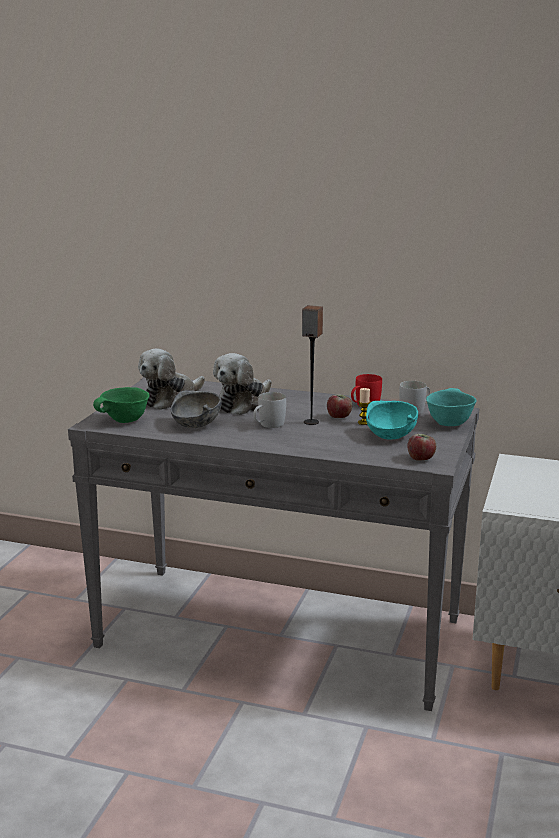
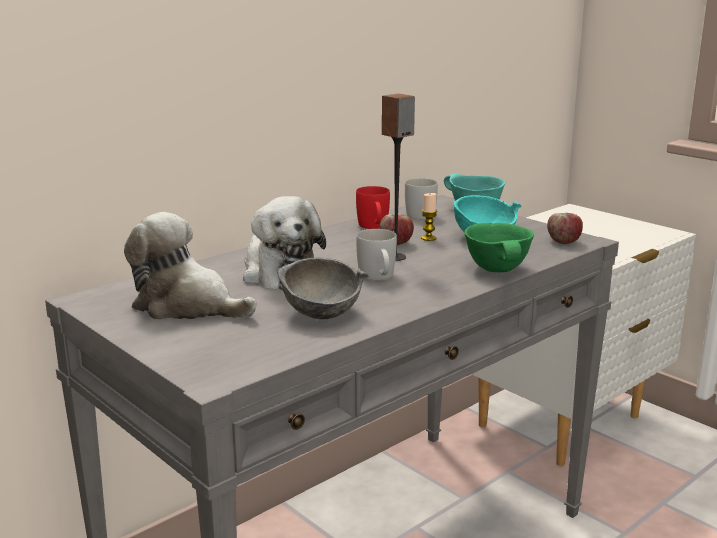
camera: 60 degrees left, 0 degrees up
green bowl [93,387,150,423] -> green bowl moved to [464,223,534,272]
plush toy [138,349,205,410] -> plush toy turned 135 degrees clockwise [124,212,256,320]

